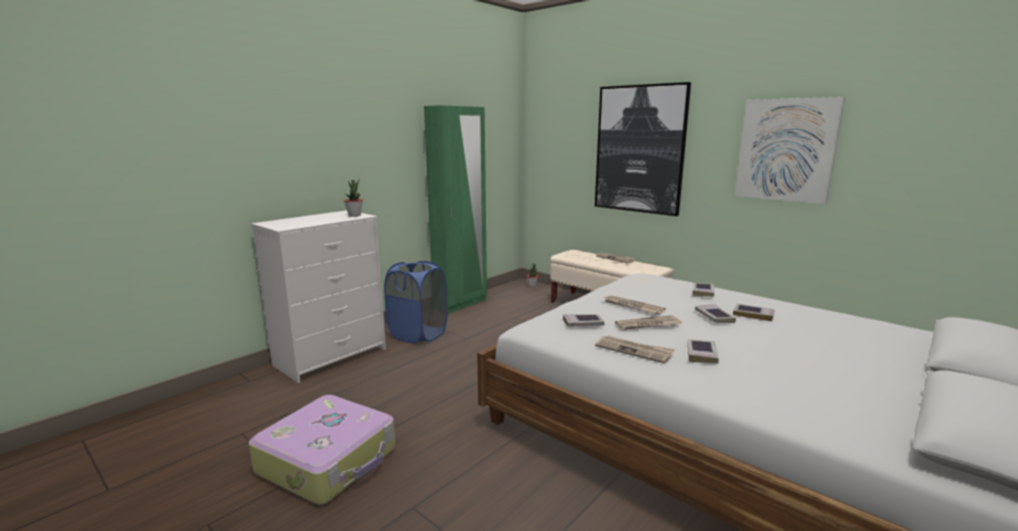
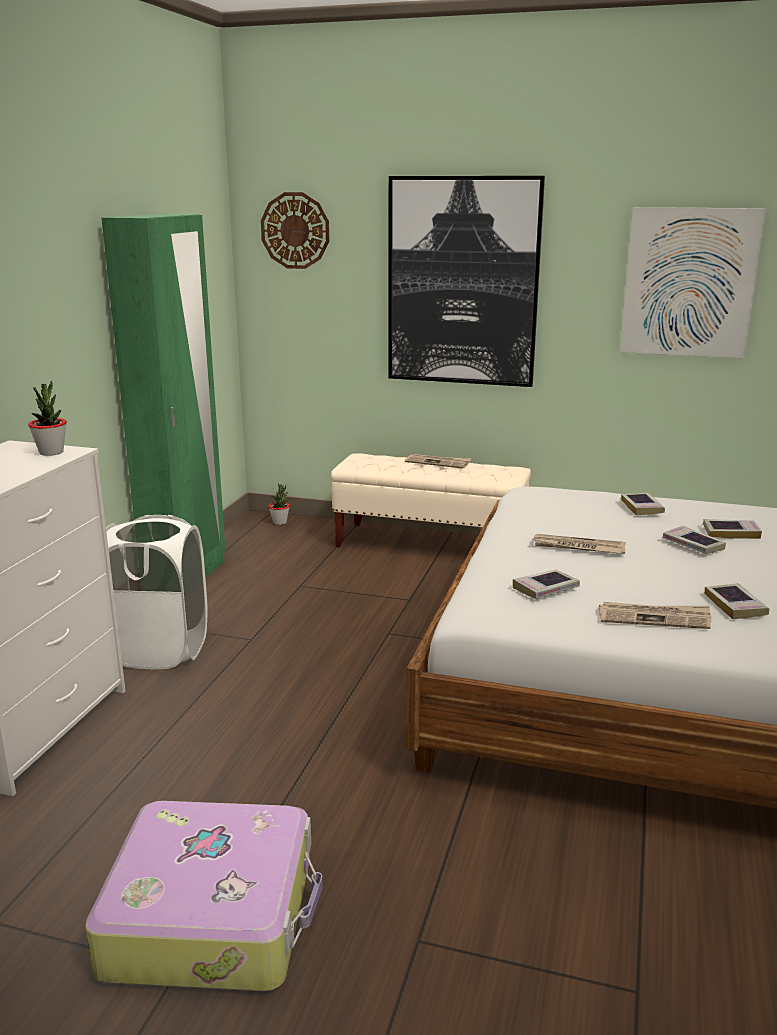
camera: 25 degrees left, 5 degrees up
blue laundry basket [384,261,448,343] -> white laundry basket [106,515,208,669]
newspaper [615,315,682,330] -> none
none -> wall clock [261,192,329,269]

